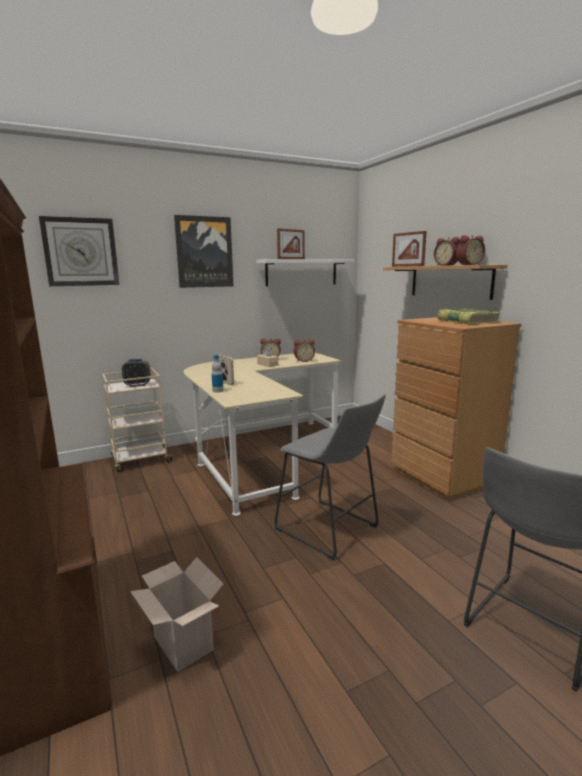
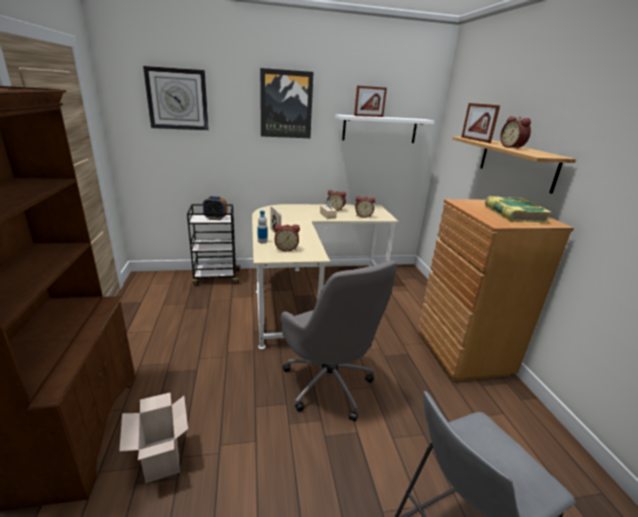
camera: 15 degrees right, 10 degrees up
beige cart [102,369,175,472] -> black cart [187,204,242,285]
grey stool [275,394,386,560] -> grey office chair [281,260,397,422]
alarm clock [456,235,485,265] -> alarm clock moved to [274,224,300,252]

